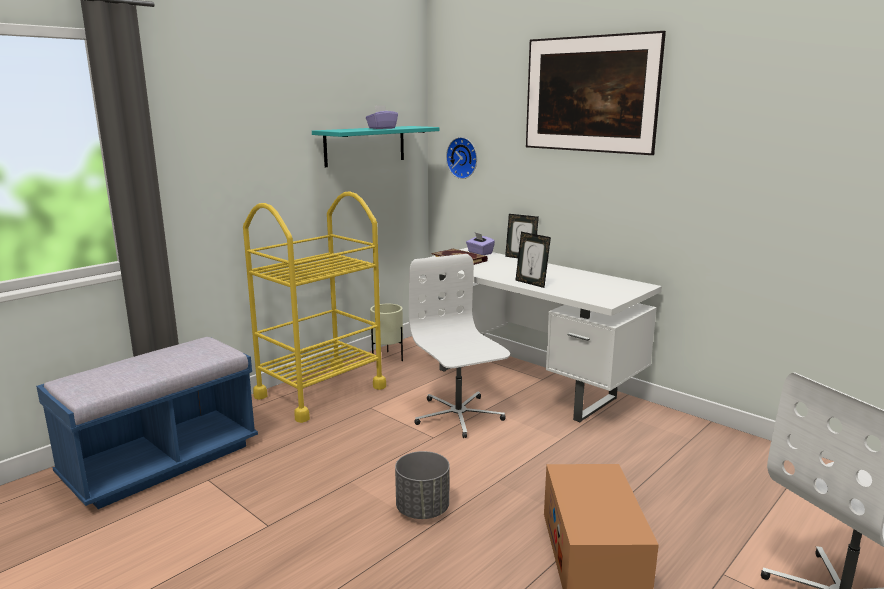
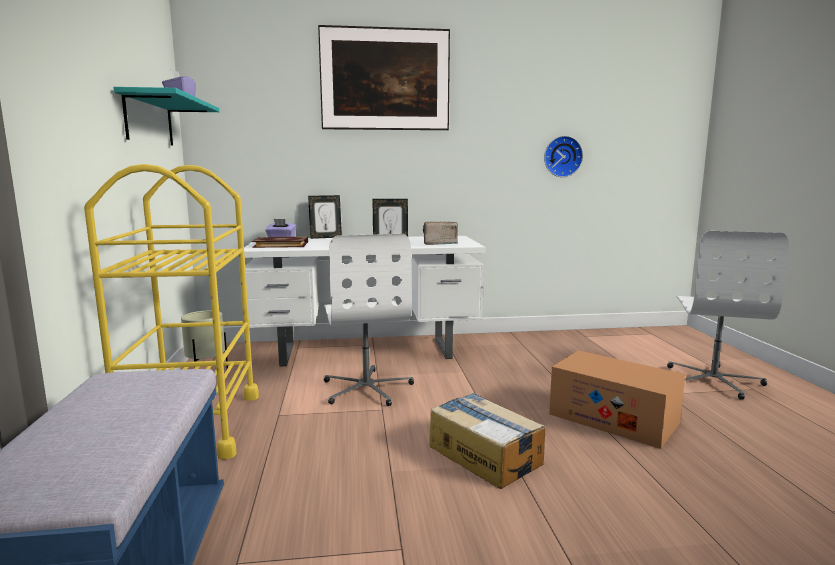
camera: 50 degrees left, 5 degrees down
grey planter [395,451,450,519] -> cardboard box [429,393,545,489]
white office chair [409,254,510,438] -> white office chair turned 120 degrees counterclockwise [324,234,414,406]
wall clock [446,137,477,179] -> wall clock moved to [544,136,583,177]
none -> radio [423,222,458,245]

